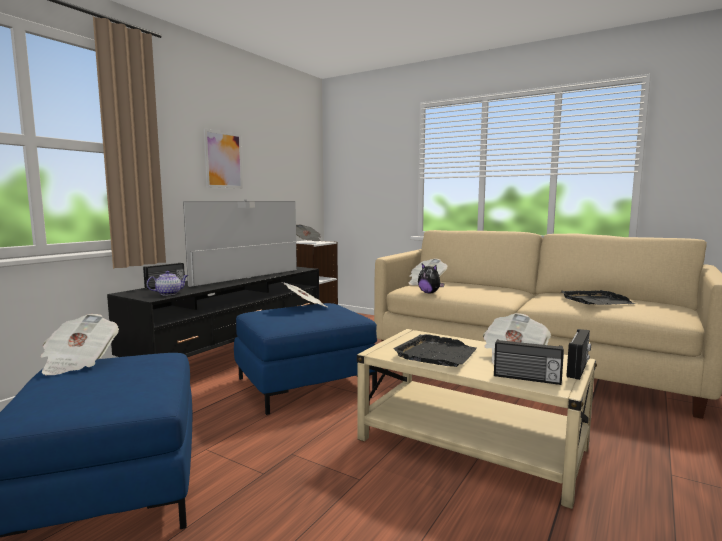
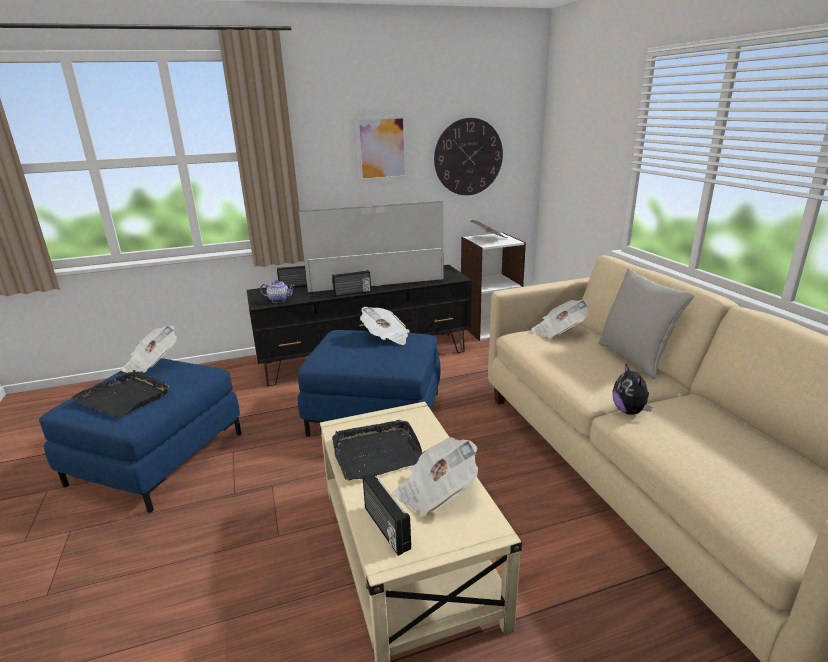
camera: 40 degrees right, 15 degrees up
plush toy [418,264,445,293] -> plush toy moved to [612,364,652,415]
black tray [561,290,636,305] -> black tray moved to [71,370,169,417]
radio [566,329,591,380] -> radio moved to [332,270,371,297]
none -> wall clock [434,118,503,195]
none -> grey pillow [598,268,695,380]

